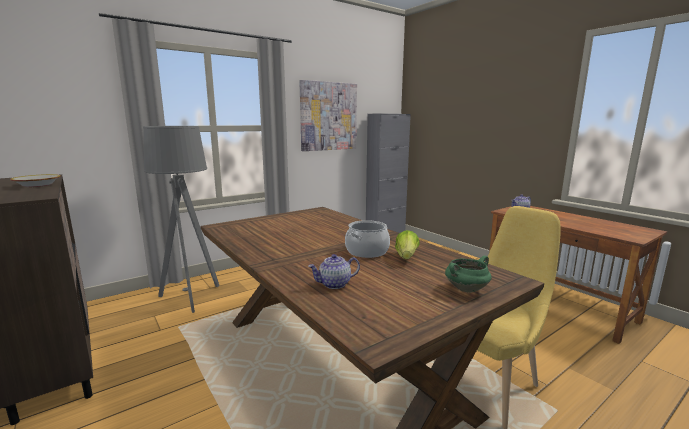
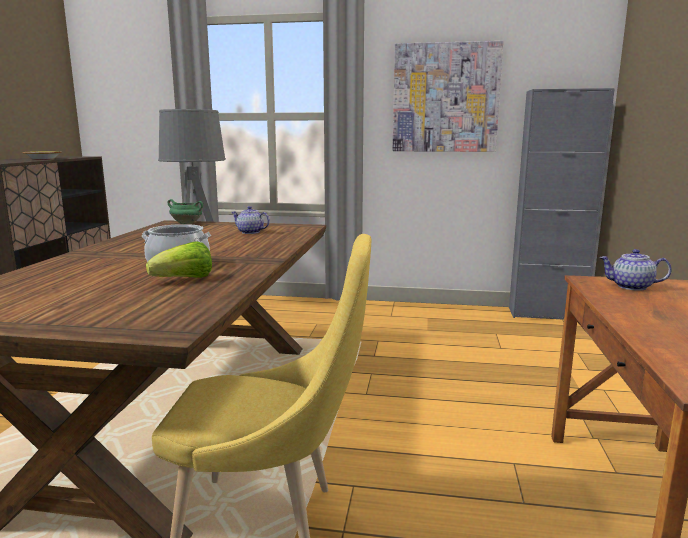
camera: 45 degrees right, 0 degrees up
teapot [308,254,360,289] -> teapot moved to [231,206,270,234]
green cooking pot [445,256,492,293] -> green cooking pot moved to [167,199,203,224]

